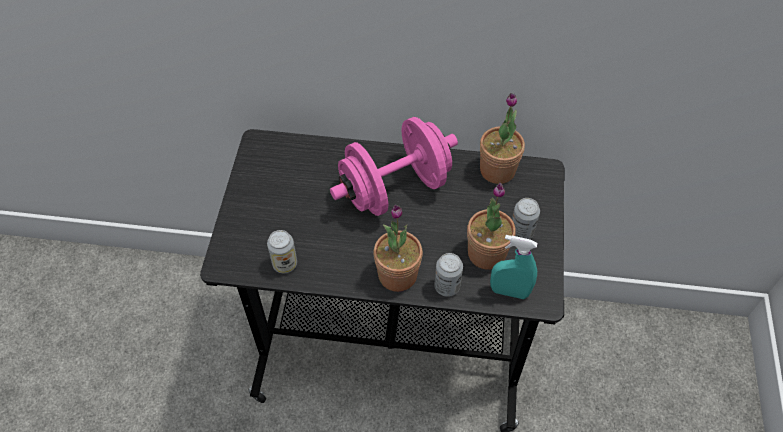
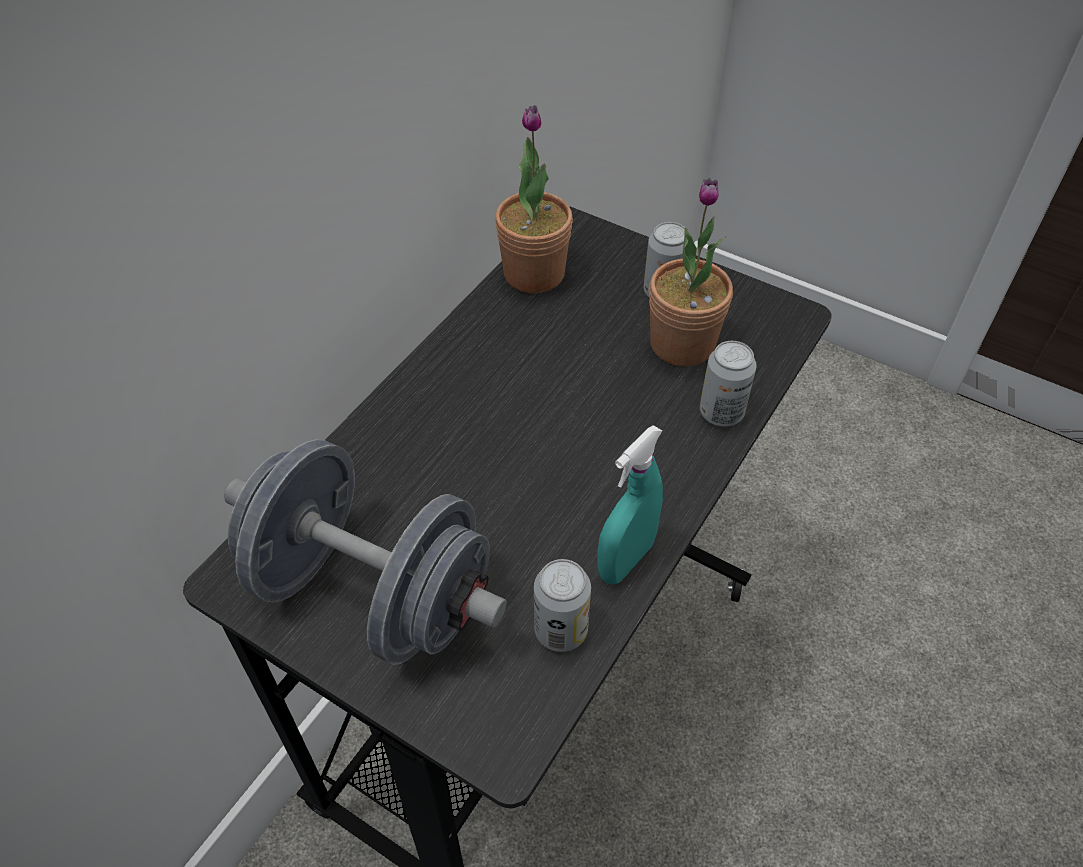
camera: 65 degrees left, 5 degrees down
pink dumbbell [330,117,458,216] -> none
potted plant [373,204,423,292] -> none
turquoise spray bottle [490,235,537,299] -> turquoise spray bottle moved to [597,425,663,585]
none -> grey dumbbell [224,439,507,665]

